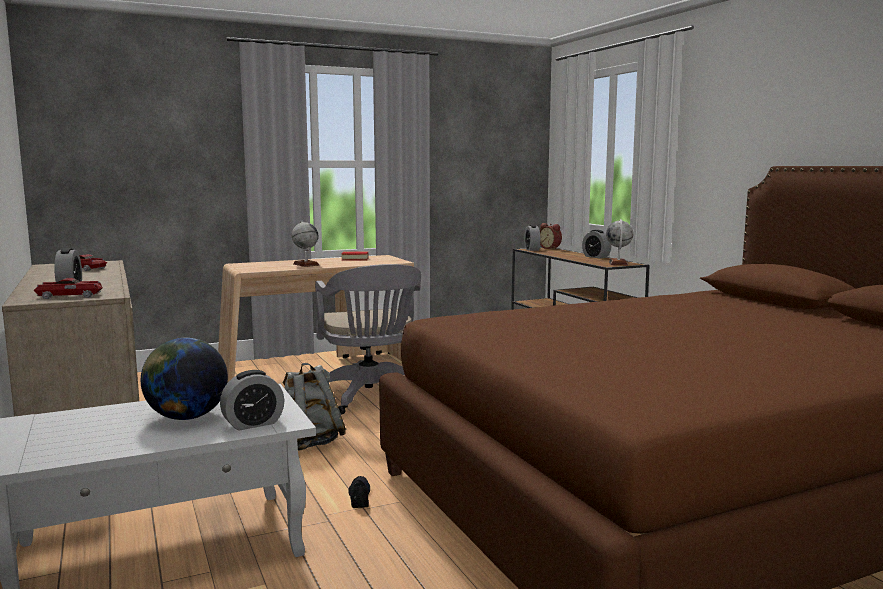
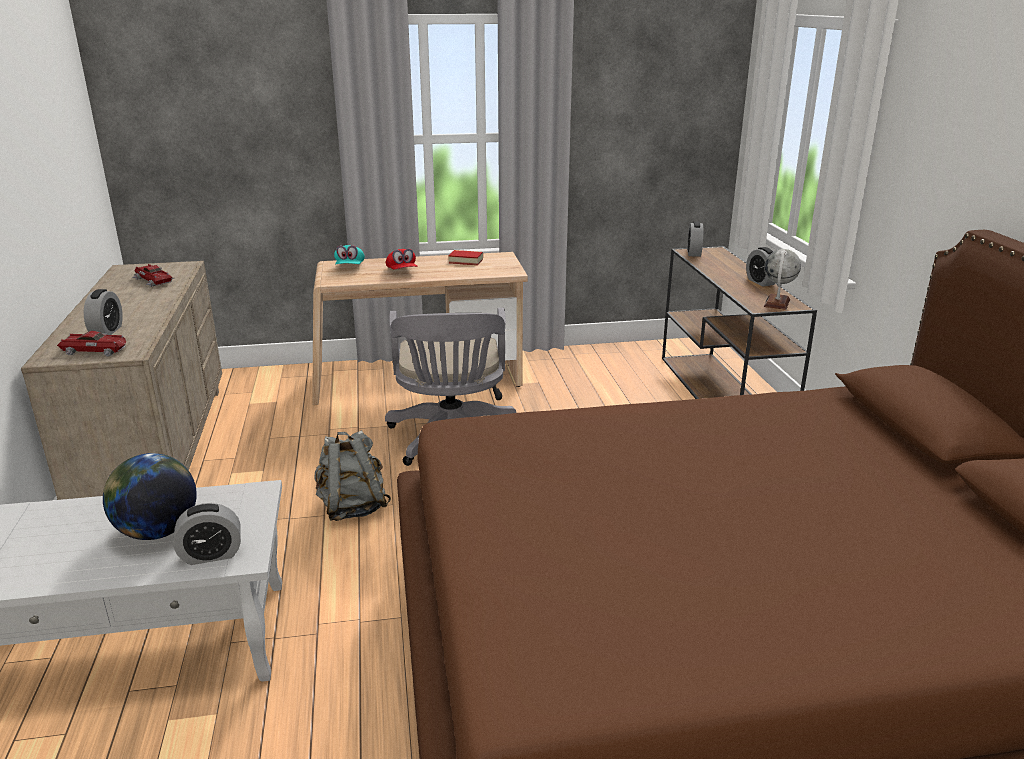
camera: 15 degrees right, 15 degrees up
globe [292,221,319,267] -> red cap [386,249,417,270]
black shoe [348,476,370,508] -> none
alarm clock [540,223,562,249] -> none
none -> turquoise cap [334,245,365,264]

